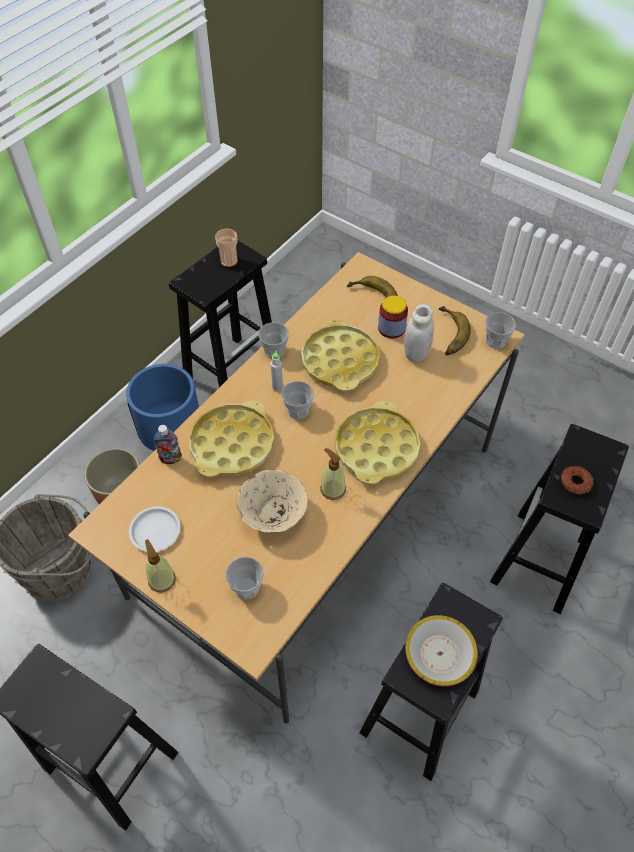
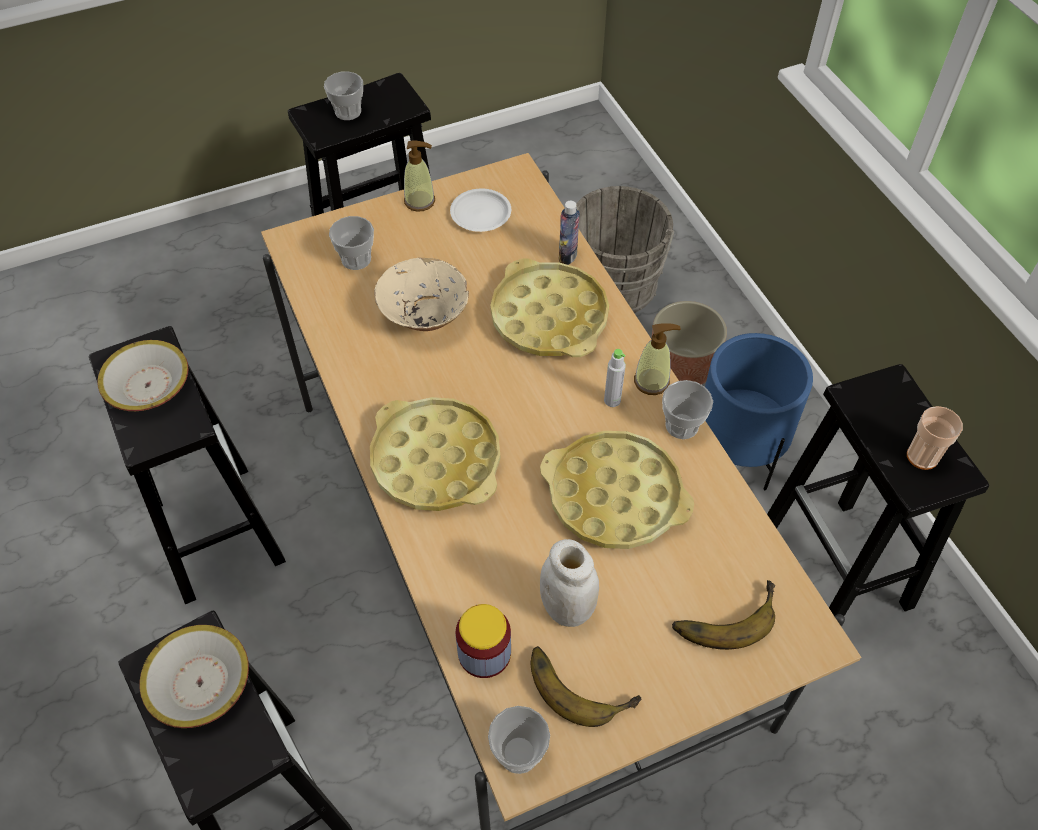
camera: 120 degrees right, 0 degrees up
cup [281,381,314,419] -> cup moved to [324,72,363,120]
soap dispenser [320,448,346,500] -> soap dispenser moved to [634,323,681,395]
jar [378,295,408,338] -> jar moved to [456,604,511,678]
donut [561,466,594,494] -> bowl [140,625,249,728]

